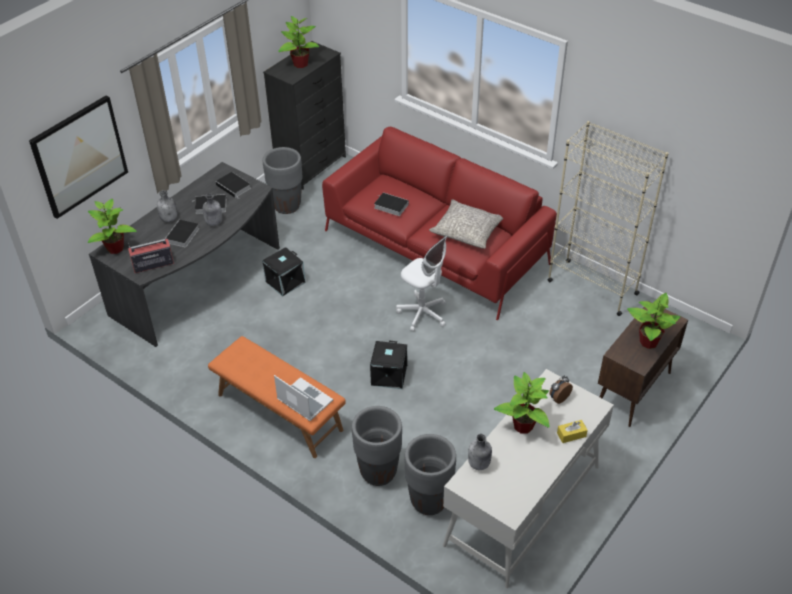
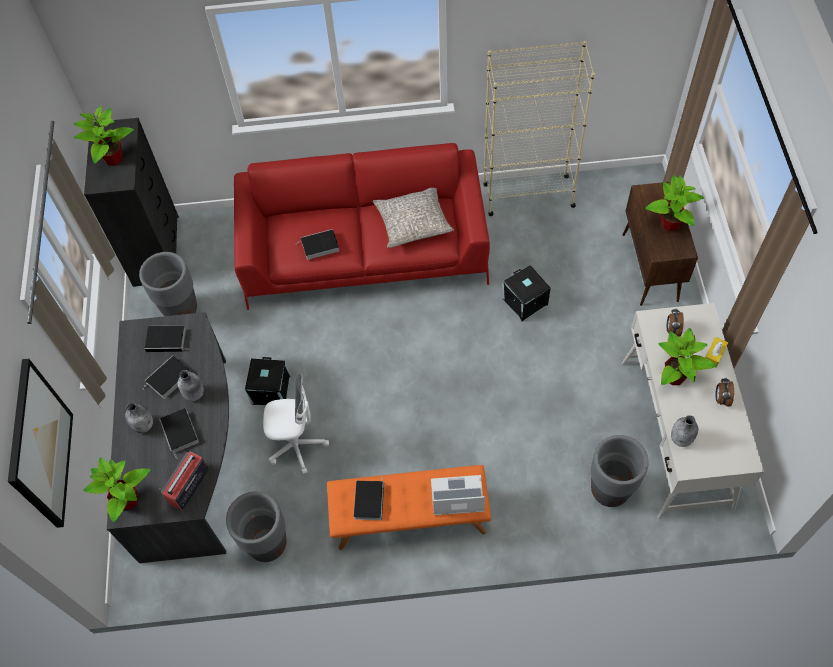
camera: 40 degrees left, 15 degrees up
grey planter [352,406,402,486] -> grey planter moved to [226,491,287,562]
black storage box [370,340,407,389] -> black storage box moved to [502,265,551,321]
white office chair [396,235,448,332] -> white office chair moved to [263,374,329,474]
none -> book [354,477,384,520]
none -> alarm clock [715,378,734,407]

